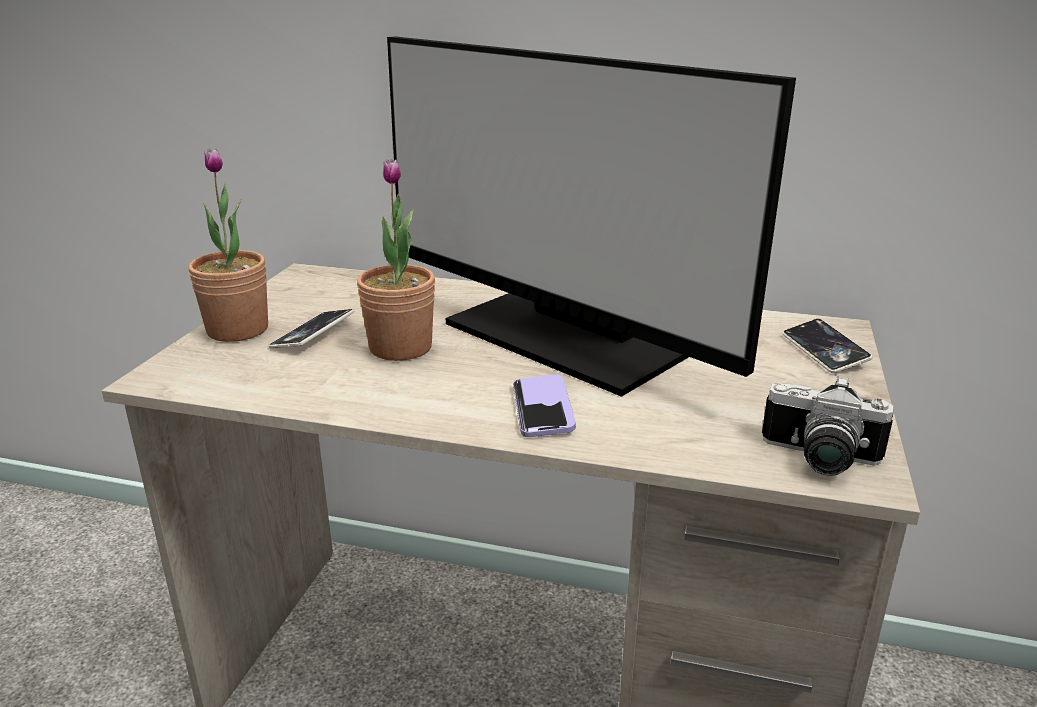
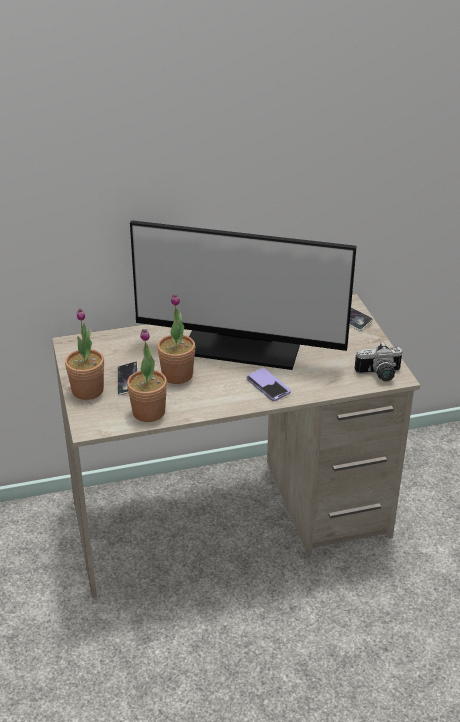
camera: 30 degrees left, 10 degrees up
none -> potted plant [127,329,167,422]

